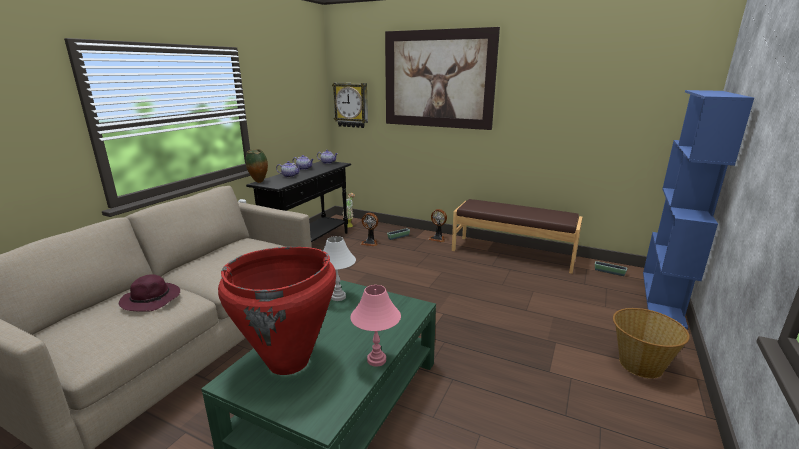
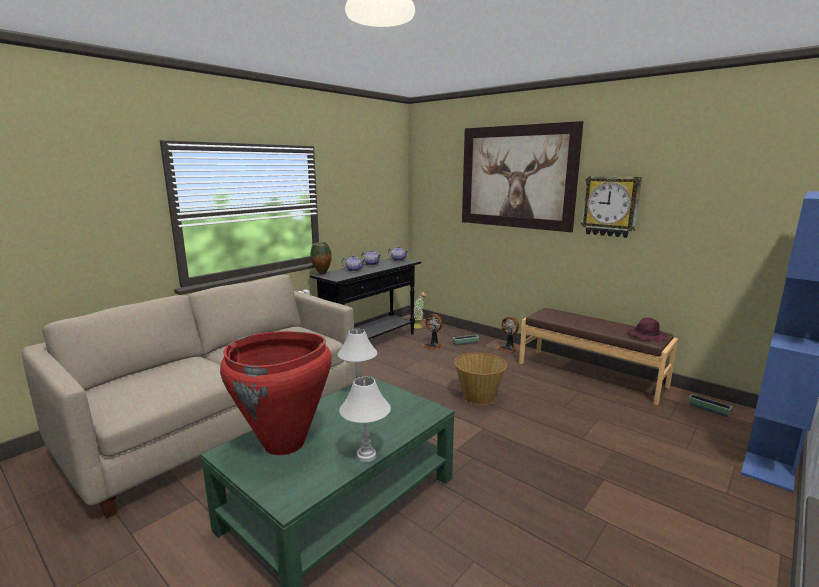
camera: 15 degrees right, 5 degrees down
purple hat [119,274,180,312] -> purple hat moved to [628,317,668,342]
wall clock [332,83,368,128] -> wall clock moved to [581,176,642,238]
pink table lamp [350,285,401,367] -> white table lamp [339,377,391,462]
basket [613,308,690,379] -> basket moved to [454,353,507,405]

